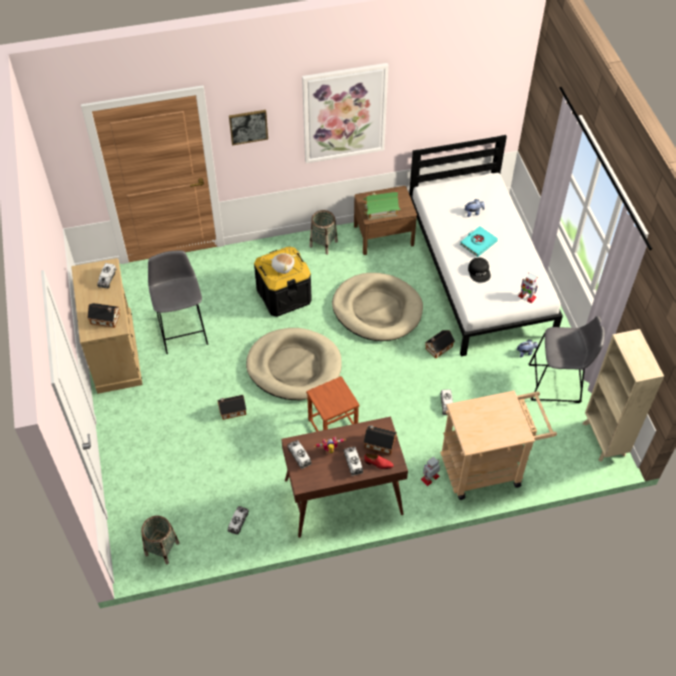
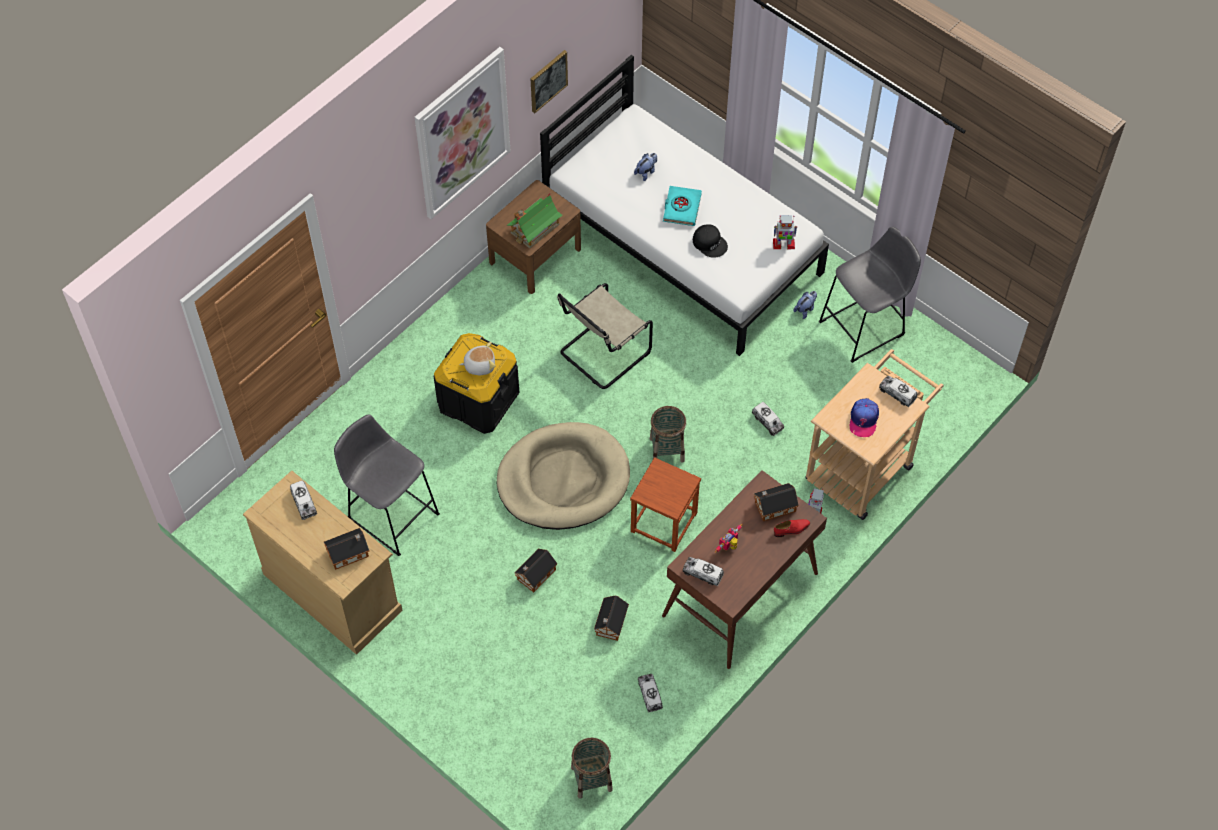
camera: 35 degrees left, 5 degrees up
picture [229,110,268,145] -> picture moved to [531,50,568,113]
basket [310,210,338,255] -> basket moved to [650,406,686,463]
beige dog bed [332,273,423,341] -> beige chair [557,283,653,389]
toy truck [344,446,363,476] -> toy truck moved to [879,376,918,407]
toy house [425,330,455,358] -> toy house moved to [594,595,629,641]
beige bookcase [583,329,664,462] -> none
none -> cap [850,398,879,437]

